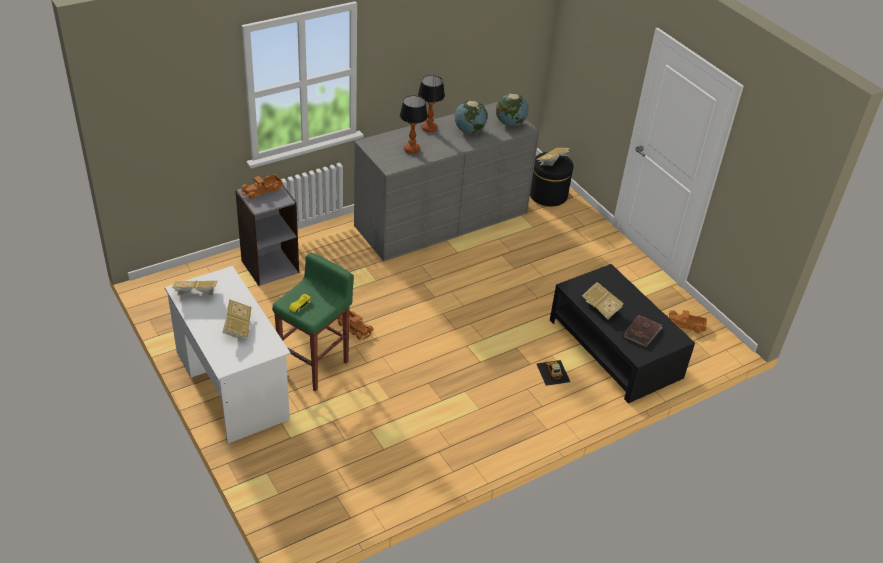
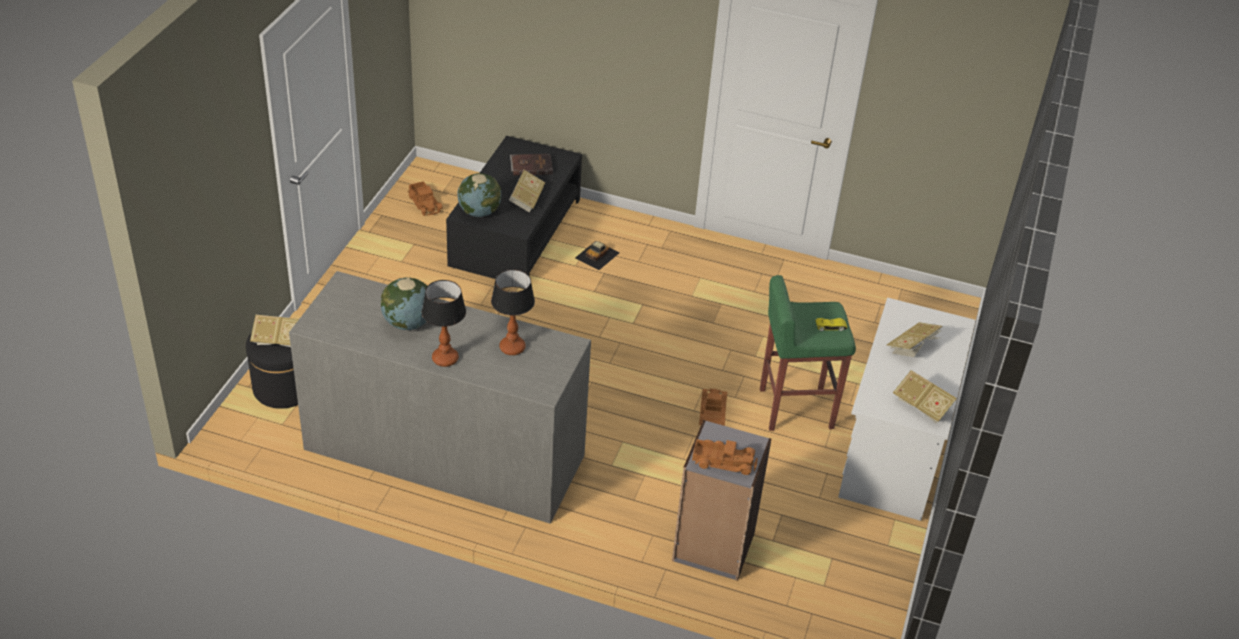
camera: 130 degrees left, 0 degrees up
globe [496,93,528,127] -> globe moved to [457,173,501,217]

